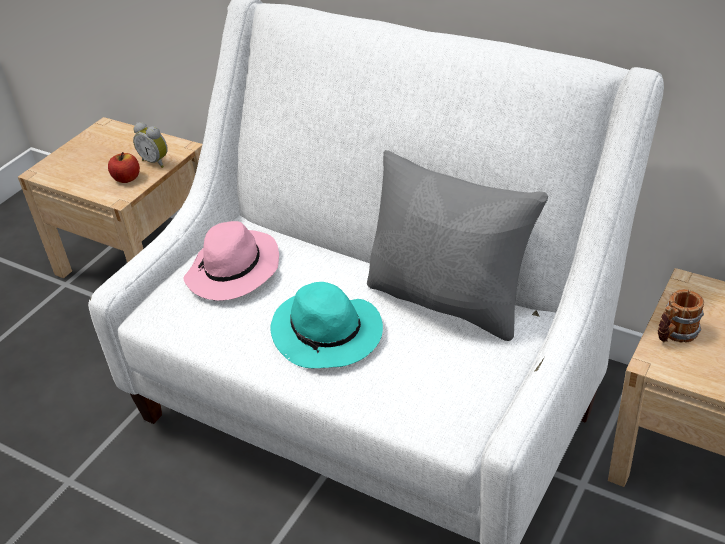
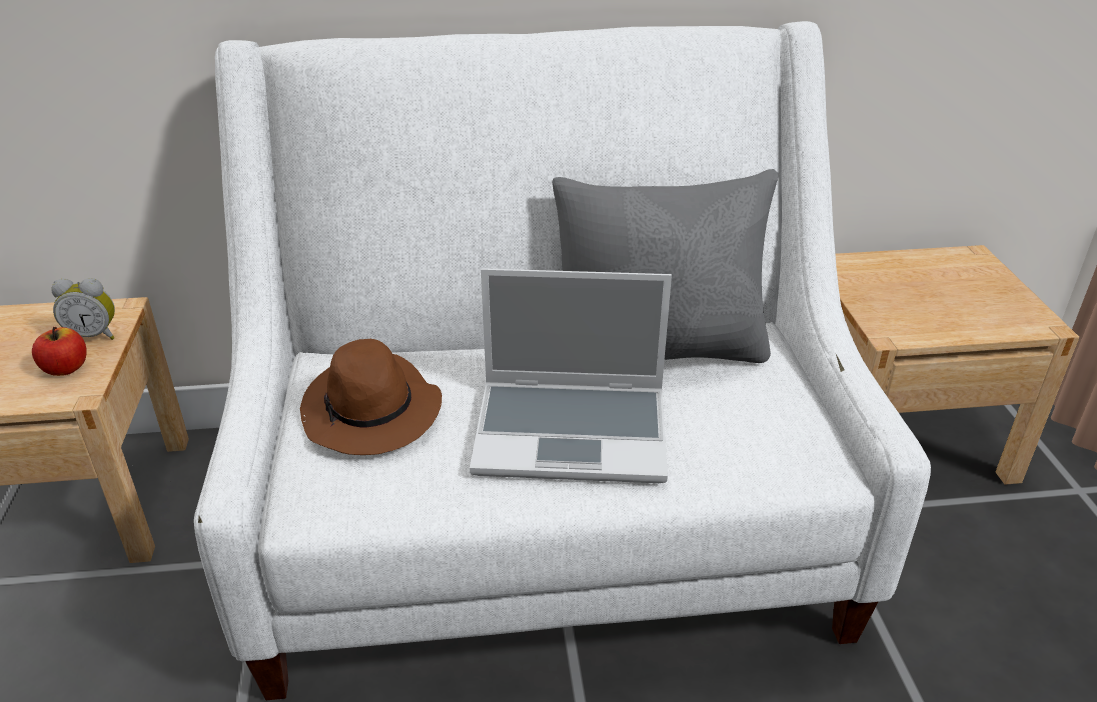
camera: 40 degrees left, 5 degrees down
pink hat [184,221,279,300] -> brown hat [300,339,442,455]
turquoise hat [271,282,383,368] -> laptop [470,268,672,483]
mug [658,289,704,343] -> none

